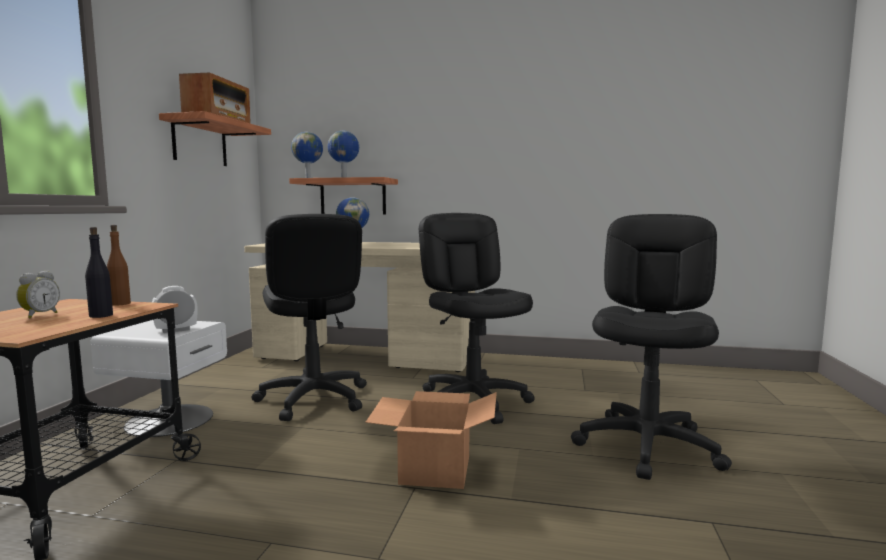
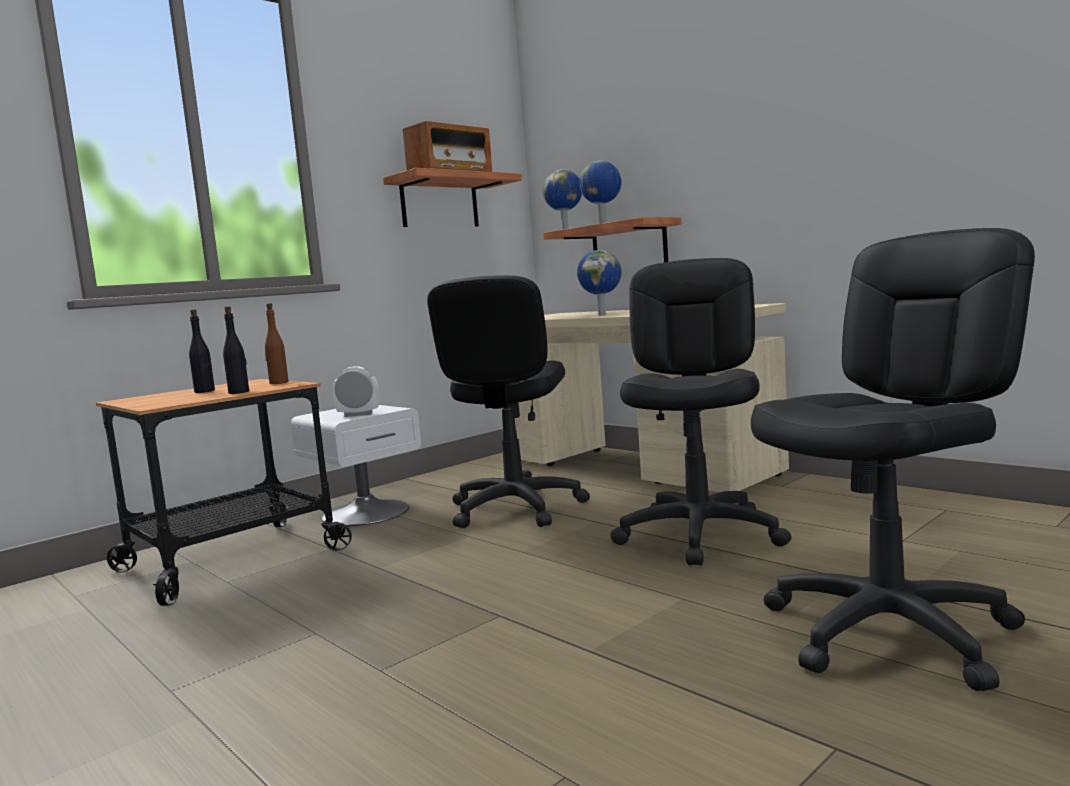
camera: 35 degrees right, 0 degrees up
alarm clock [16,271,60,319] -> black bottle [189,309,215,393]
cardboard box [365,391,497,489] -> none

